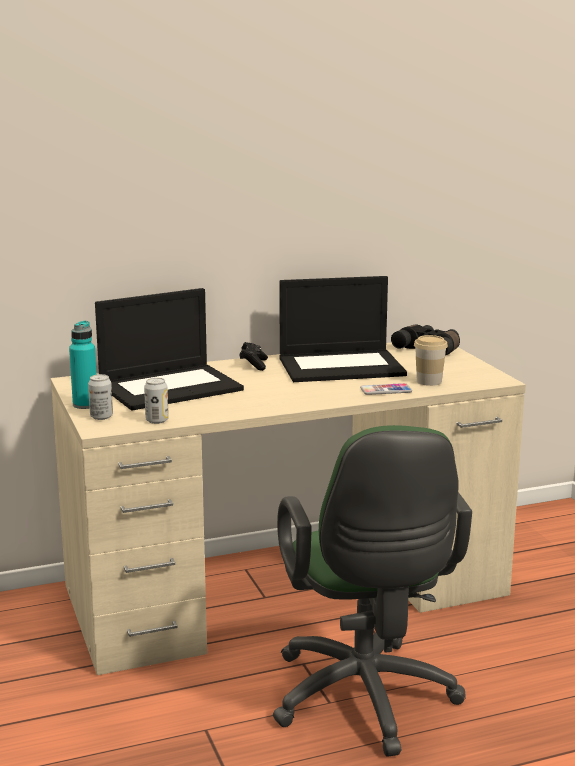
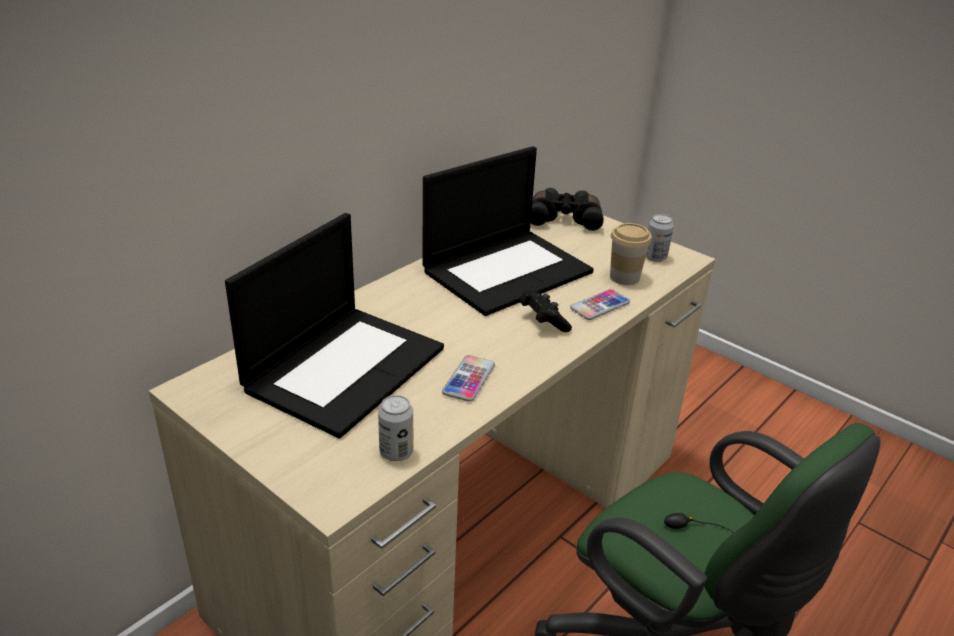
camera: 30 degrees left, 15 degrees up
turquoise bottle [69,321,97,409] -> none
can [88,374,113,420] -> can moved to [646,214,674,262]
black game controller [239,342,268,371] -> black game controller moved to [520,290,572,332]
none -> phone [442,355,495,402]

